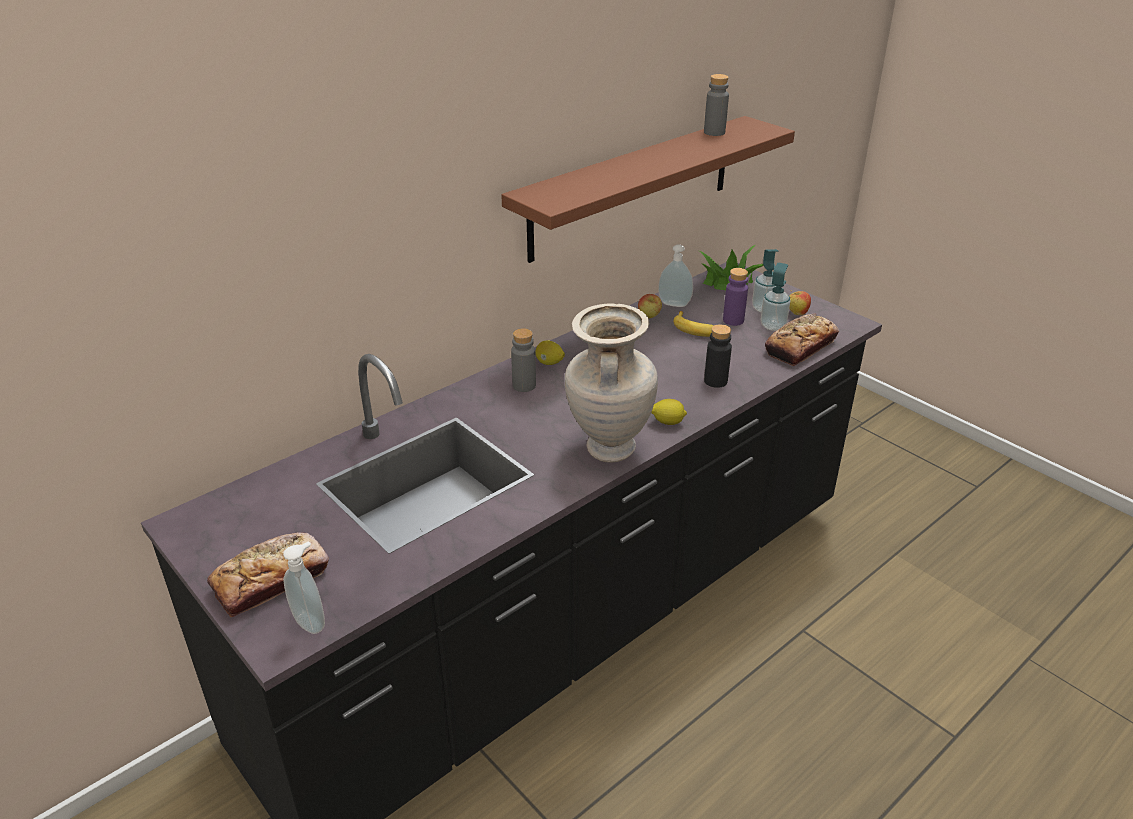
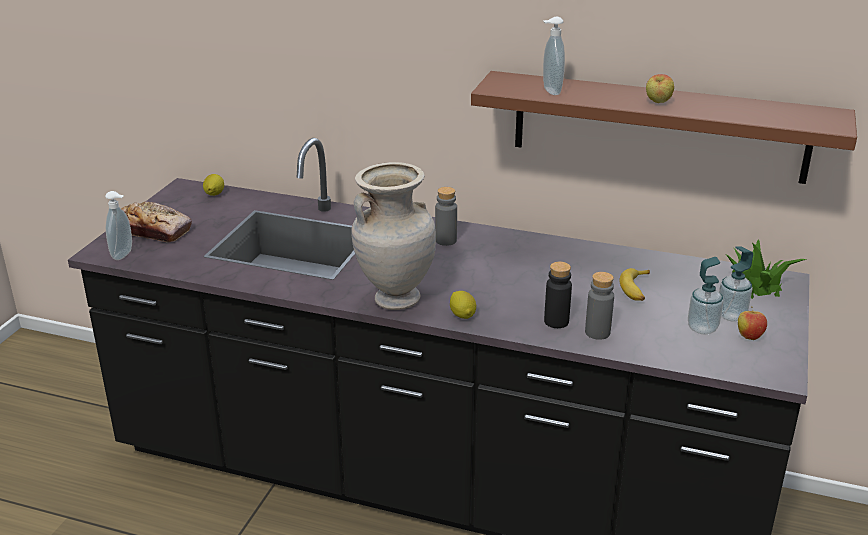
camera: 60 degrees right, 5 degrees down
lemon [535,340,565,365] -> lemon moved to [203,174,224,196]
apple [638,294,662,318] -> apple moved to [646,74,674,103]
soap dispenser [658,244,693,307] -> soap dispenser moved to [543,17,565,95]
grey bottle [704,74,729,136] -> grey bottle moved to [585,272,614,340]
purple bottle [723,268,748,326] -> none
bread [765,314,839,366] -> none

